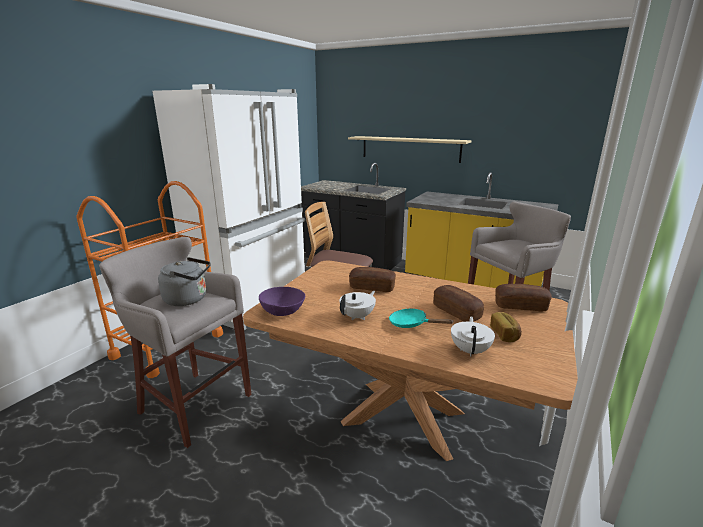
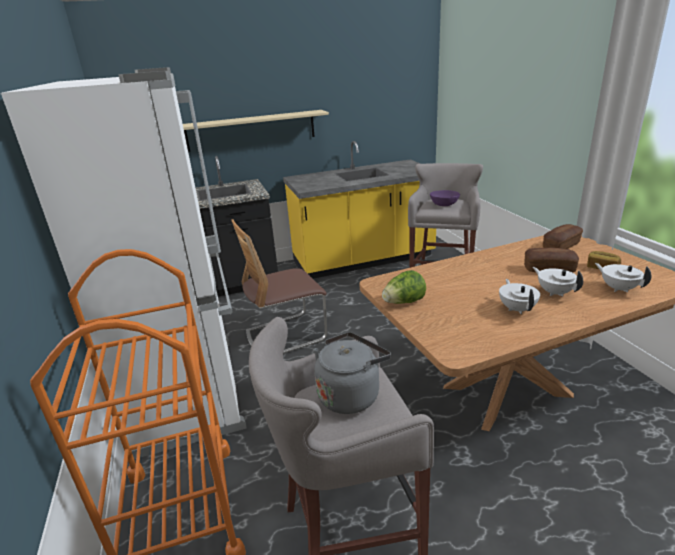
camera: 45 degrees left, 5 degrees up
purple bowl [259,287,305,316] -> purple bowl moved to [430,190,460,206]
bread [349,267,396,292] -> none
turquoise frying pan [389,308,453,328] -> white teapot [533,267,583,296]
none -> lettuce [382,270,426,304]

